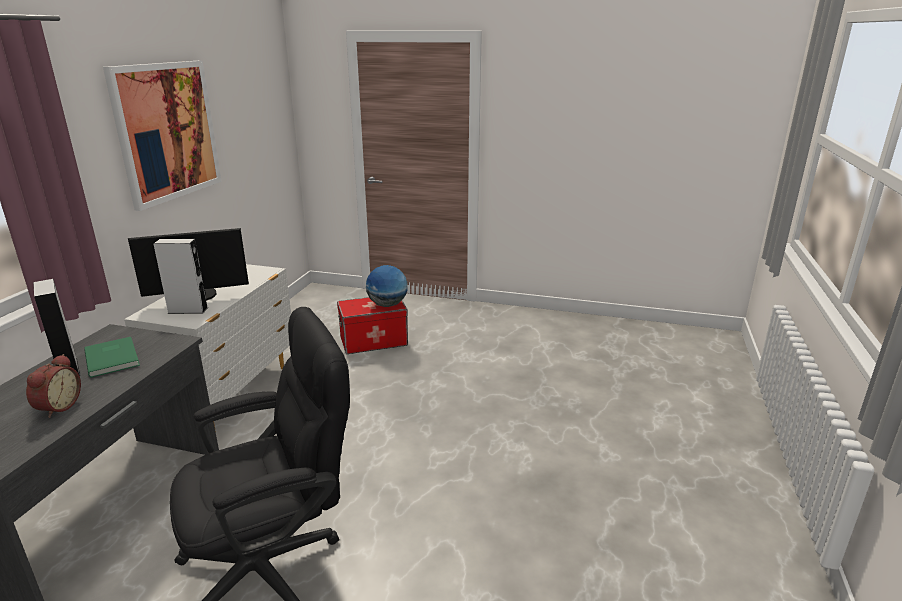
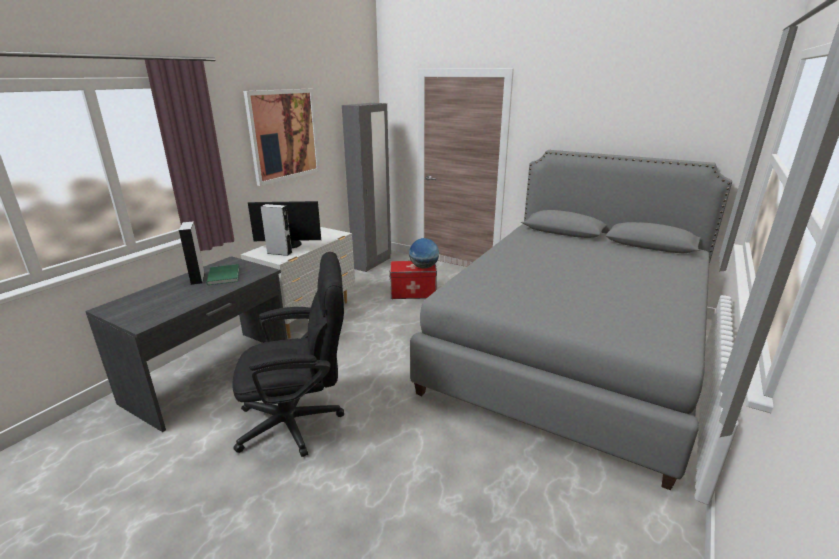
camera: 15 degrees right, 0 degrees up
alarm clock [26,354,81,418] -> none
none -> grey wardrobe [342,103,391,272]
none -> grey bed [410,150,732,490]

